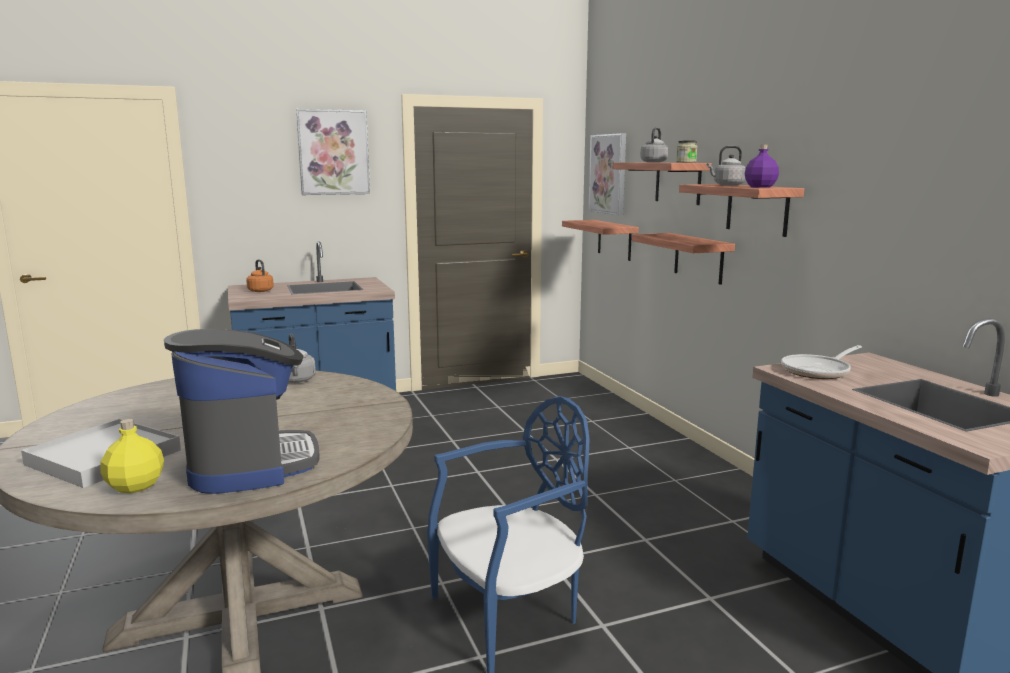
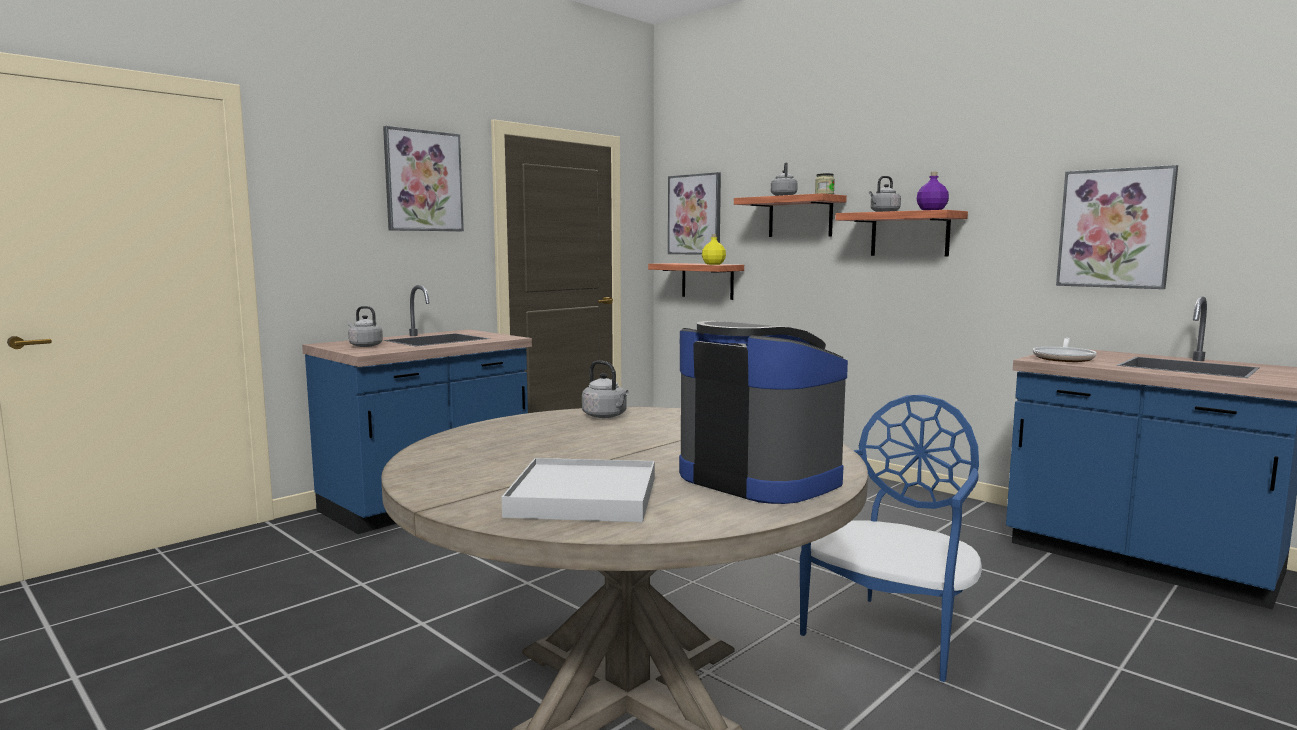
camera: 25 degrees left, 5 degrees down
yellow bottle [100,419,164,493] -> yellow bottle moved to [702,234,726,265]
orange kettle [246,259,274,292] -> grey kettle [348,306,383,347]
shelf [632,233,735,285] -> none
none -> picture [1056,165,1178,289]

